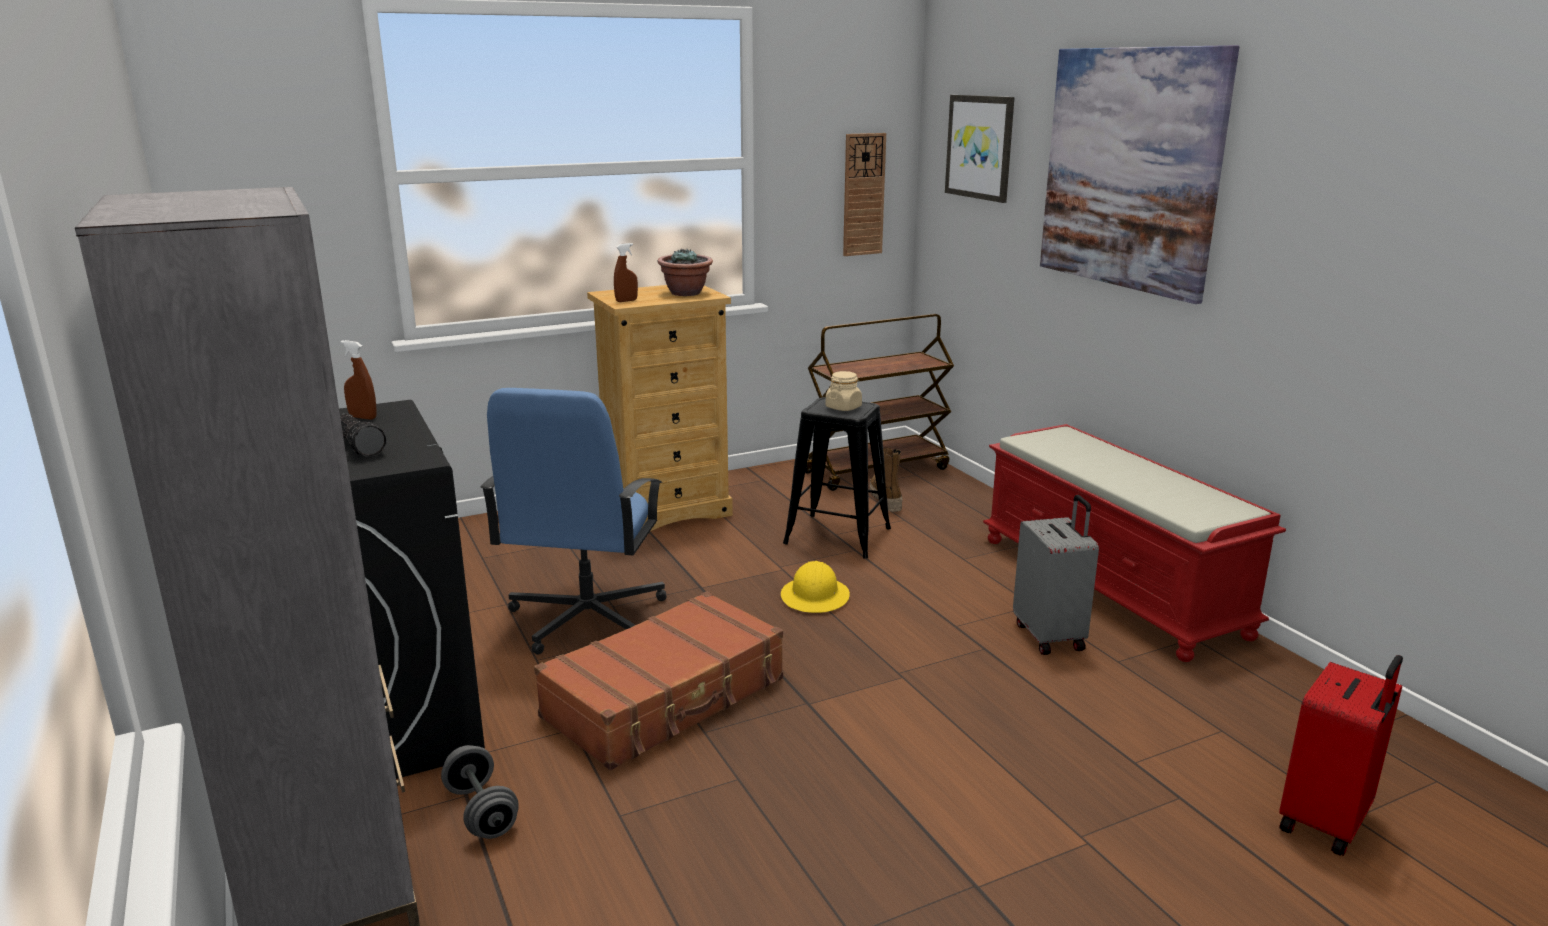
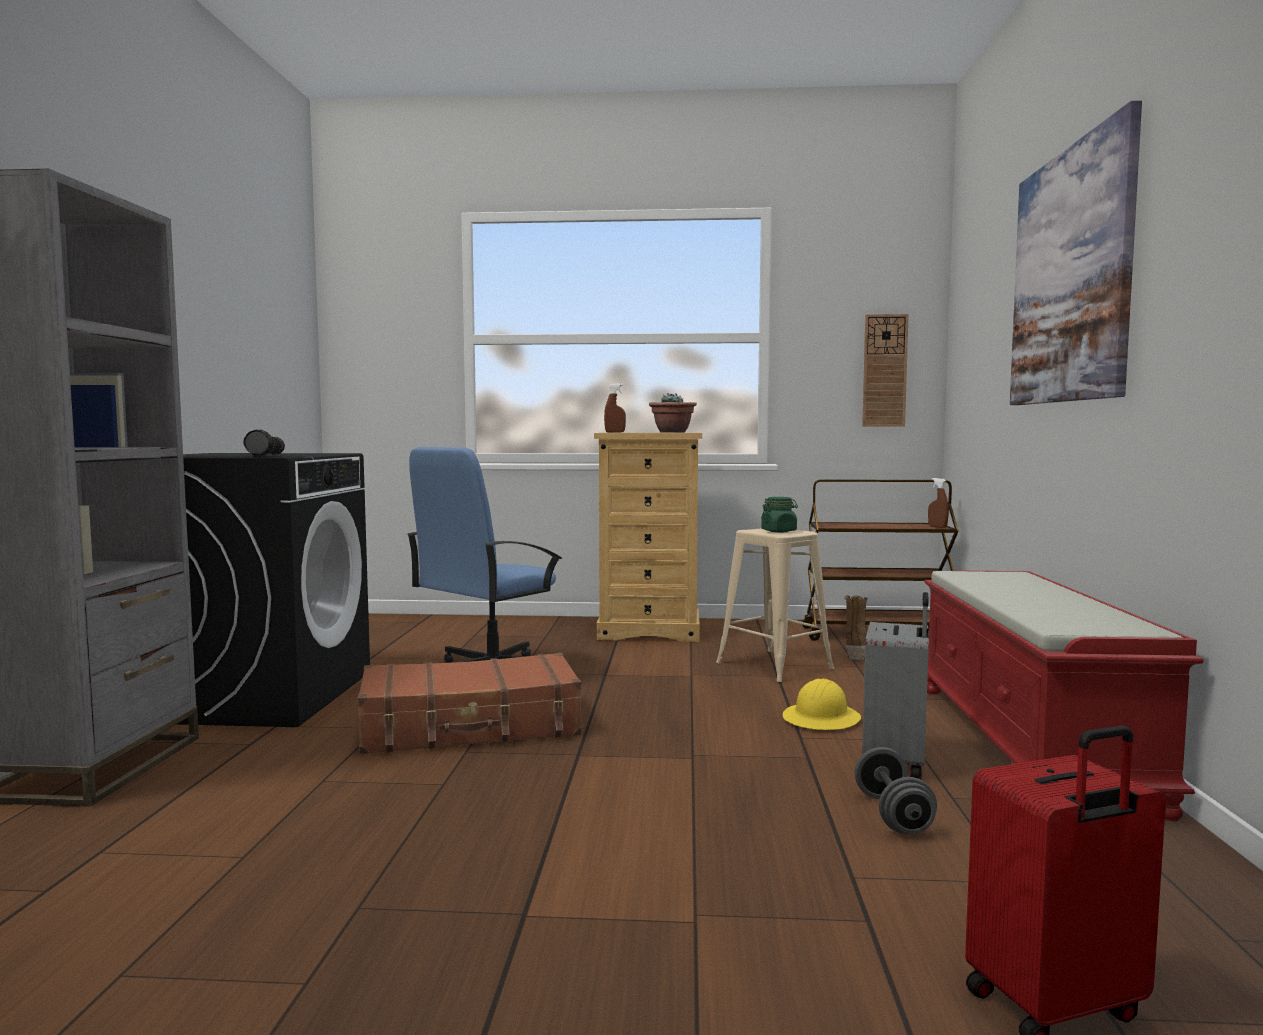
camera: 30 degrees right, 15 degrees down
brown spray bottle [341,340,377,420] -> brown spray bottle moved to [928,478,949,528]
grey dumbbell [441,745,519,839] -> grey dumbbell moved to [855,747,937,834]
yellow hard hat [781,561,850,613] -> yellow hard hat moved to [782,679,861,730]
black stool [783,397,891,559] -> beige stool [716,528,834,682]
beige jar [826,371,862,411] -> green jar [761,497,798,532]
picture [945,95,1015,203] -> none

